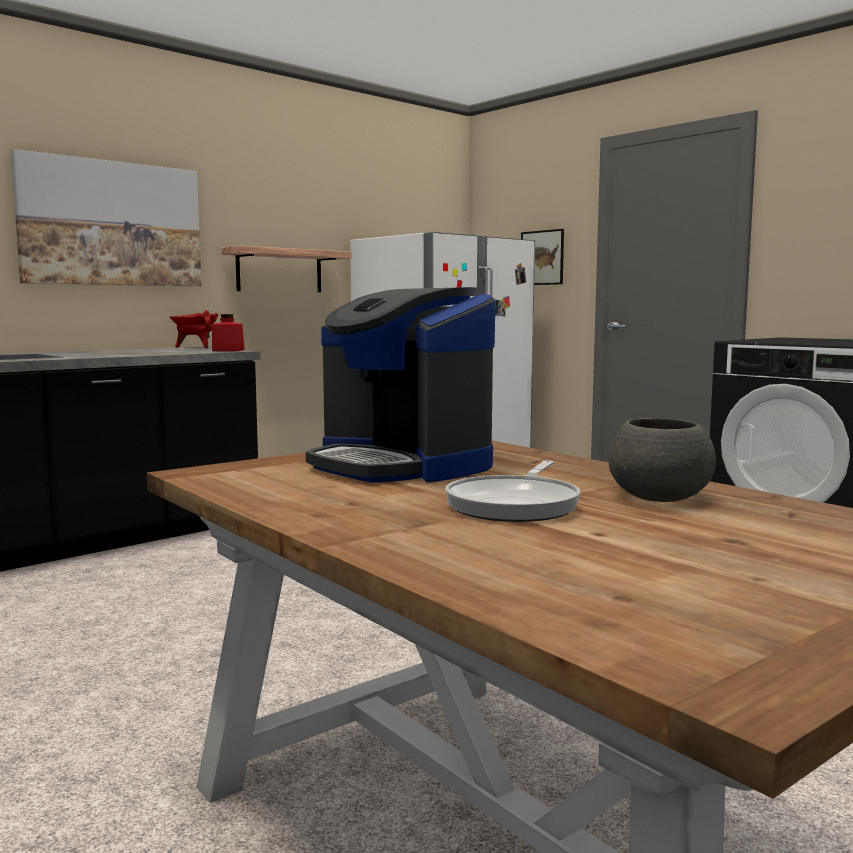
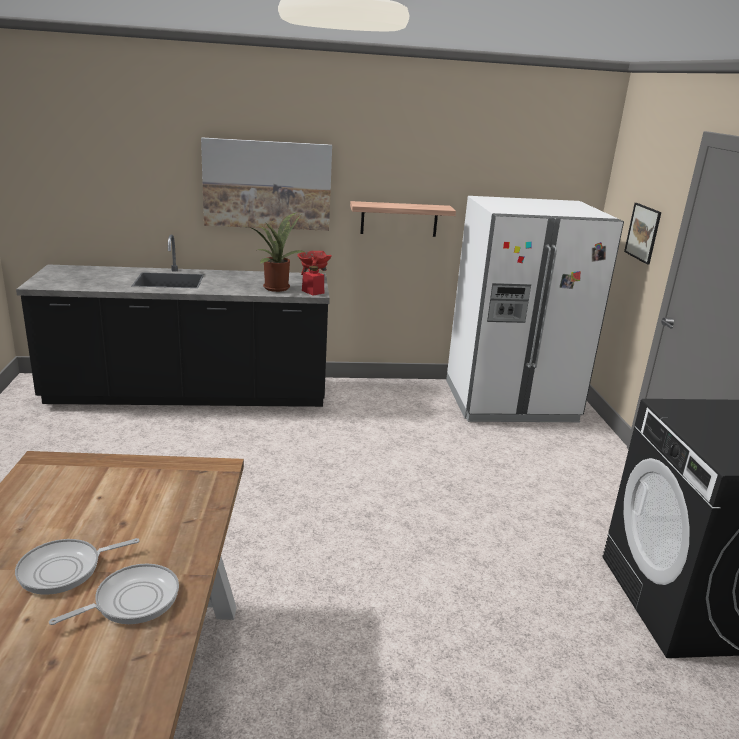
camera: 35 degrees right, 15 degrees up
coffee machine [306,287,495,483] -> none
grey bowl [609,418,716,502] -> frying pan [49,564,179,625]
none -> potted plant [248,212,304,292]

